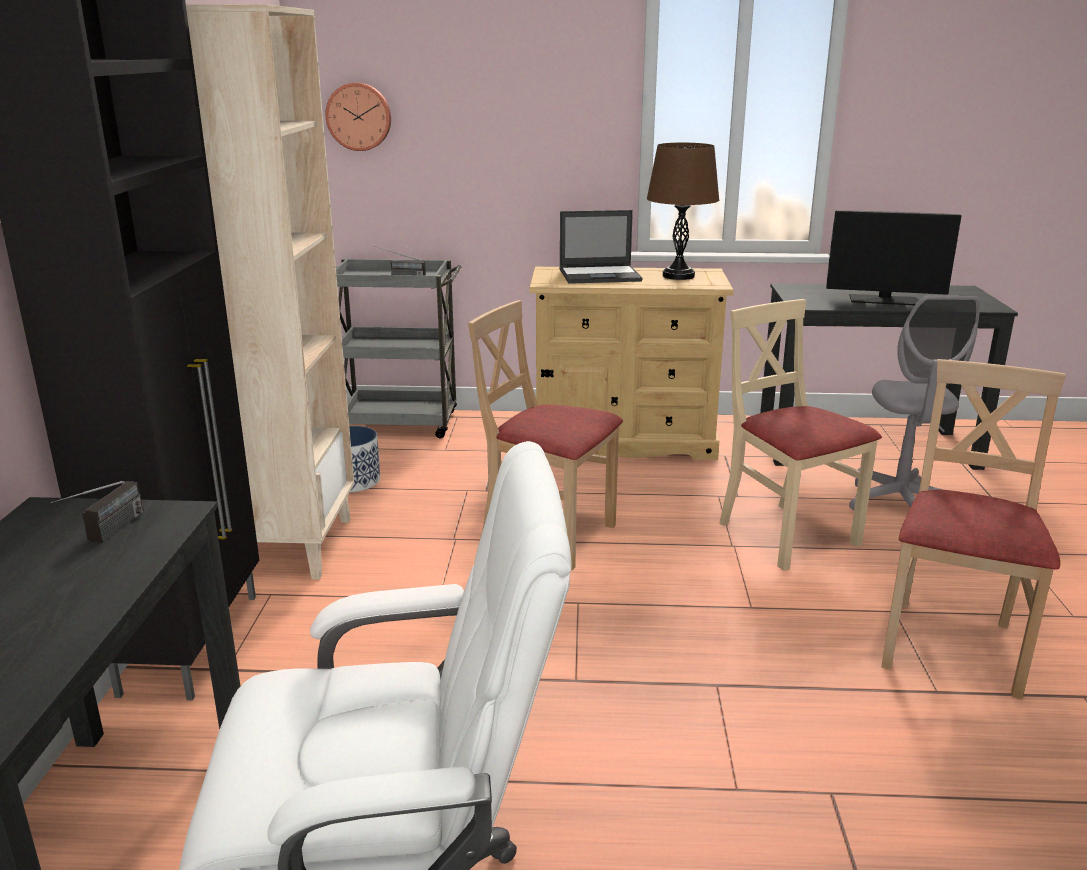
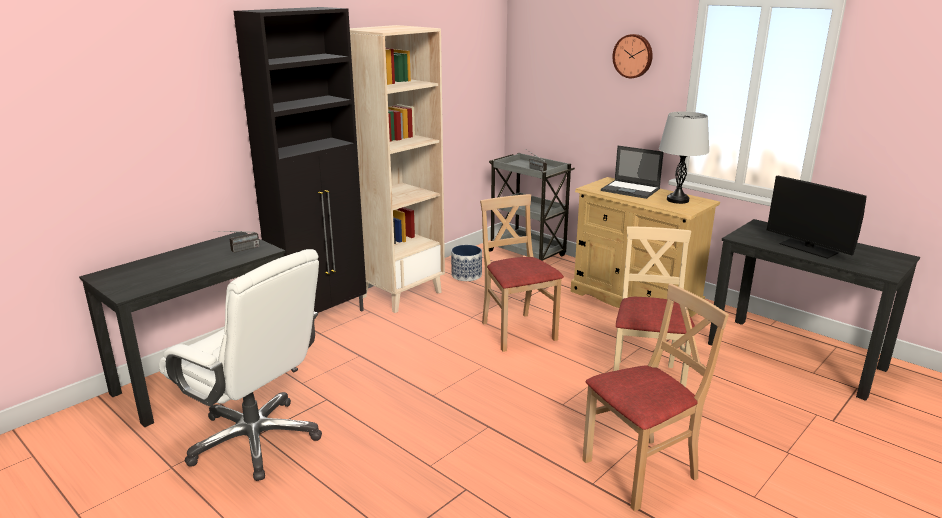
camera: 40 degrees right, 0 degrees up
wall clock [325,83,391,151] -> wall clock moved to [612,34,653,78]
brown table lamp [647,143,719,280] -> grey table lamp [659,111,709,204]
grey office chair [849,295,981,511] -> none

